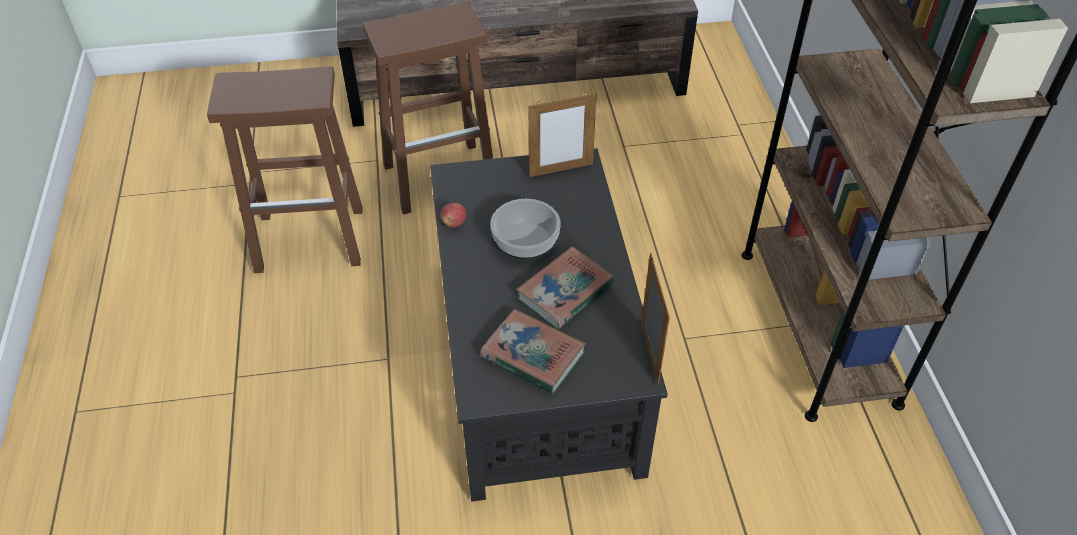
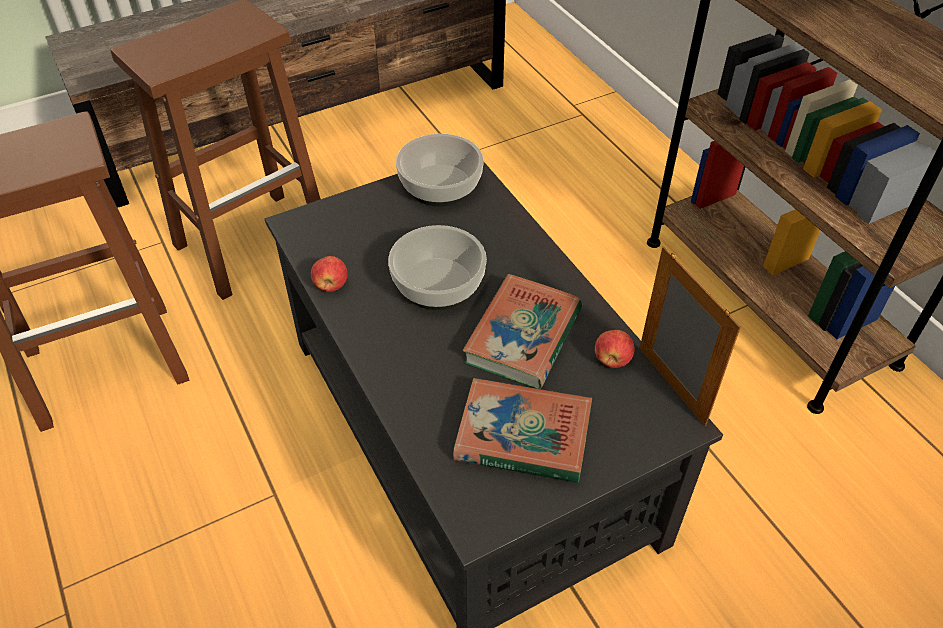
camera: 20 degrees left, 0 degrees up
picture frame [528,92,597,177] -> bowl [396,134,484,207]
none -> apple [595,330,635,368]

